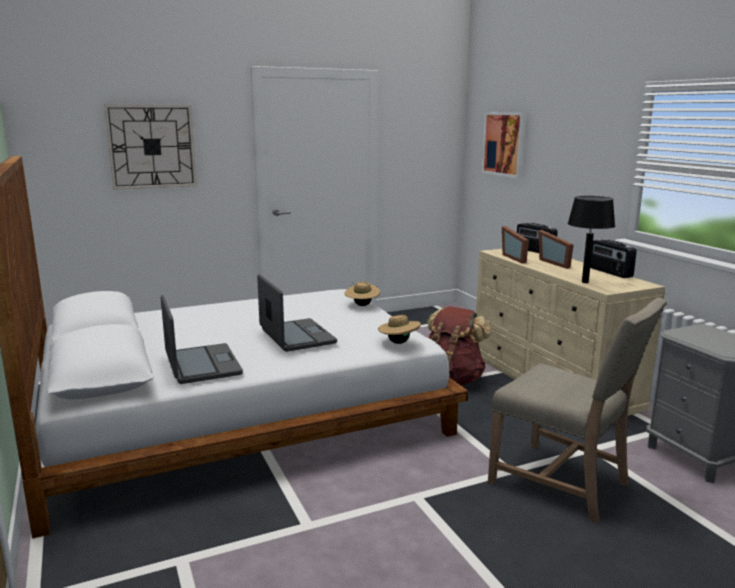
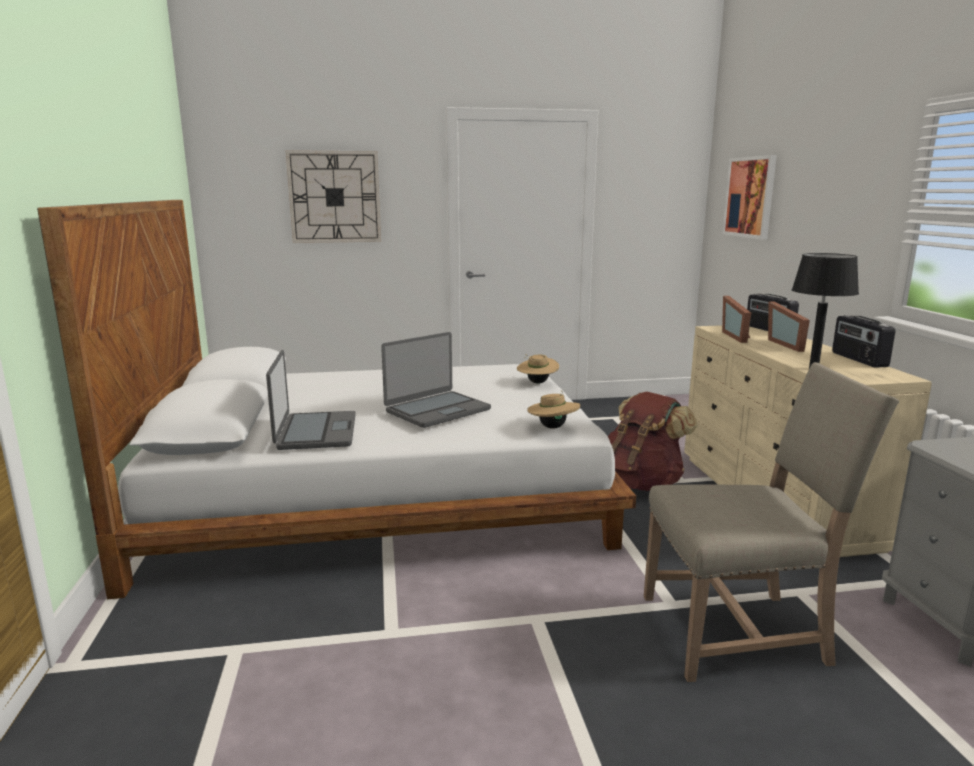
camera: 15 degrees right, 0 degrees up
laptop [257,274,337,352] -> laptop turned 60 degrees clockwise [381,332,491,428]
beige chair [488,297,667,523] -> beige chair turned 60 degrees counterclockwise [644,362,899,682]

